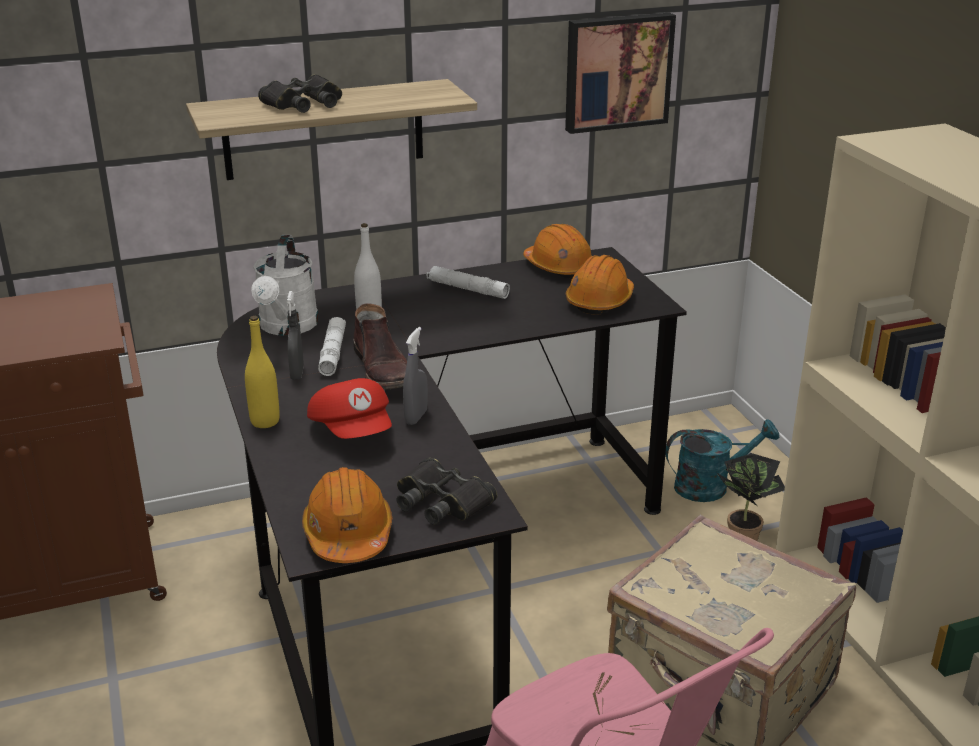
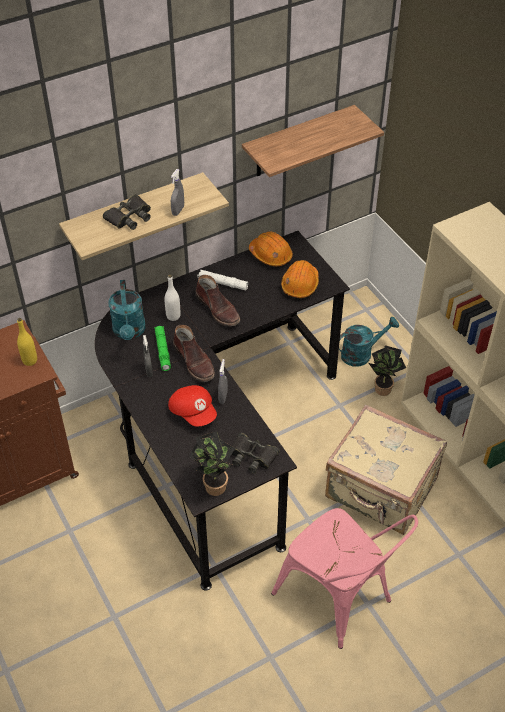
camera: 10 degrees left, 20 degrees up
yellow bottle [245,316,280,428] -> yellow bottle moved to [17,318,37,366]
white watering can [251,235,319,336] -> turquoise watering can [108,280,146,340]
orange hard hat [302,467,392,563] -> potted plant [189,431,236,496]
white flashlight [318,317,346,376] -> green flashlight [154,326,171,371]
picture [565,13,676,134] -> shelf [242,105,384,177]
none -> grey spray bottle [171,169,184,216]
none -> brown boot [196,275,240,326]

